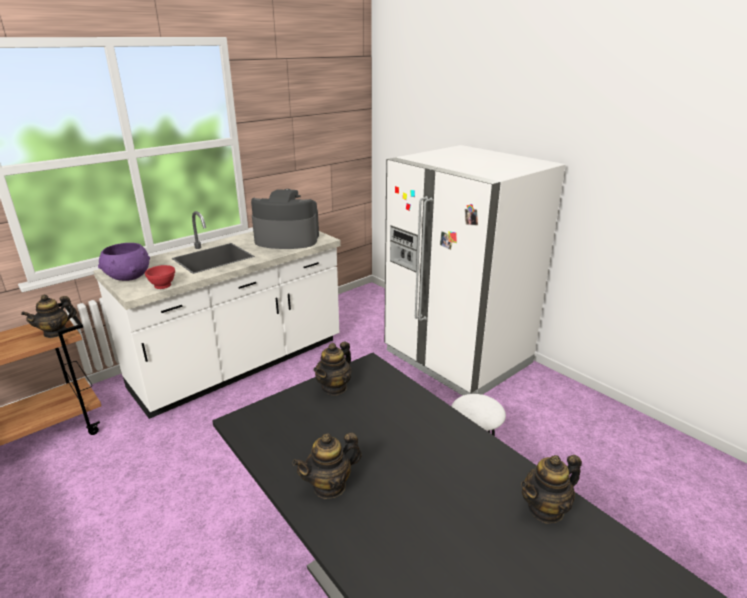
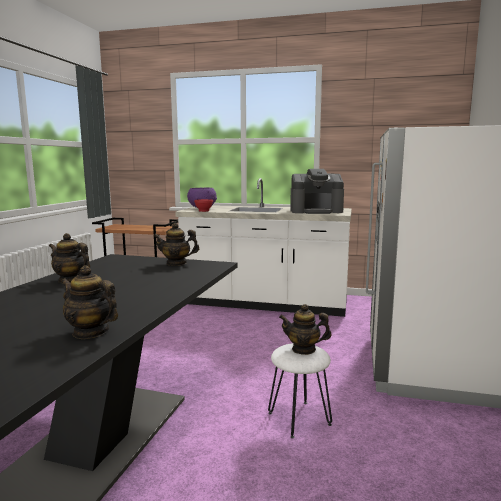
camera: 55 degrees right, 15 degrees down
teapot [21,295,77,338] -> teapot moved to [279,304,331,355]
coffee machine [251,189,319,249] -> coffee machine turned 120 degrees clockwise [290,169,344,214]

